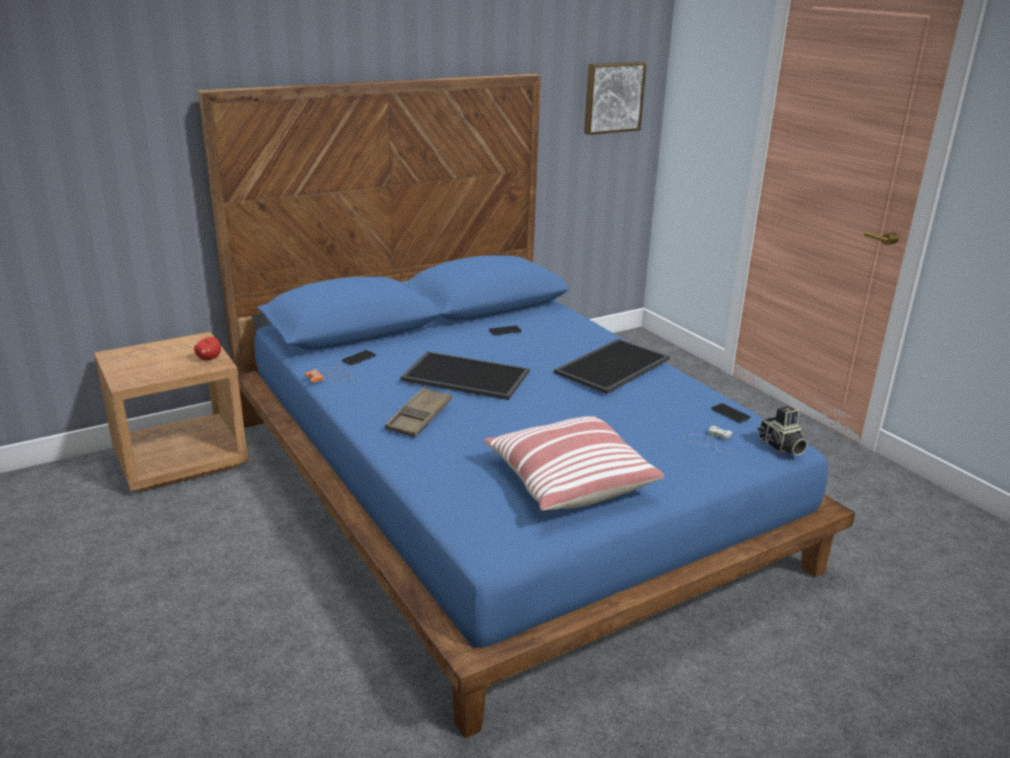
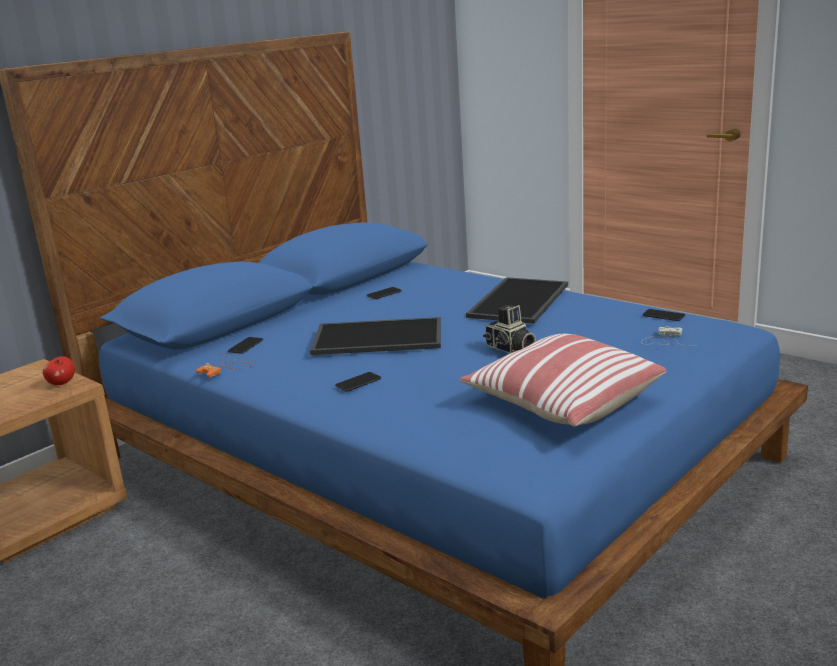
camera: 15 degrees left, 5 degrees down
brown tray [385,387,452,437] -> phone [335,372,381,392]
picture [584,62,647,135] -> none
camera [758,406,808,456] -> camera moved to [483,305,536,353]

